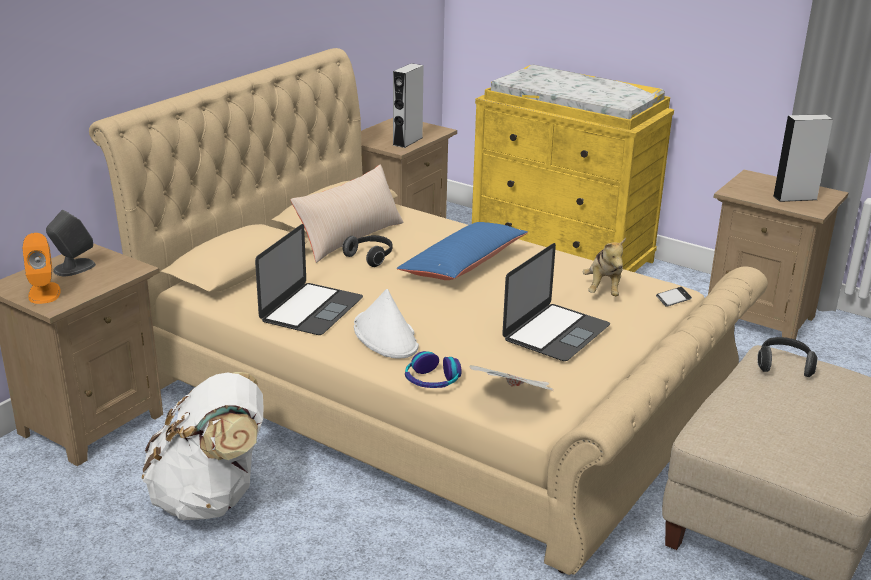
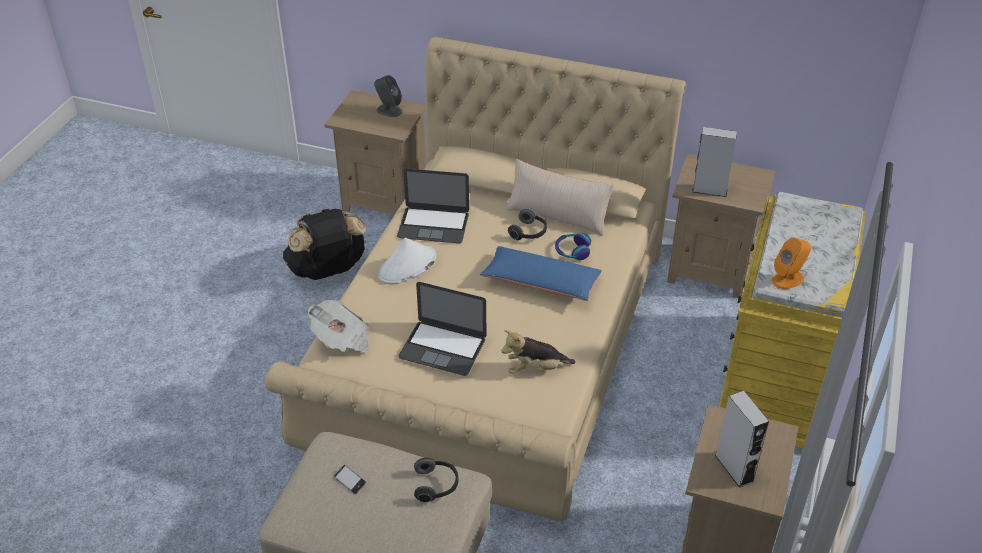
camera: 75 degrees right, 15 degrees up
orange speaker [22,233,61,304] -> orange speaker moved to [771,237,811,289]
white backpack [142,372,263,520] -> black backpack [283,208,366,280]
headphones [405,351,462,388] -> headphones moved to [555,233,591,260]
phone [656,287,692,307] -> phone moved to [334,465,366,494]

